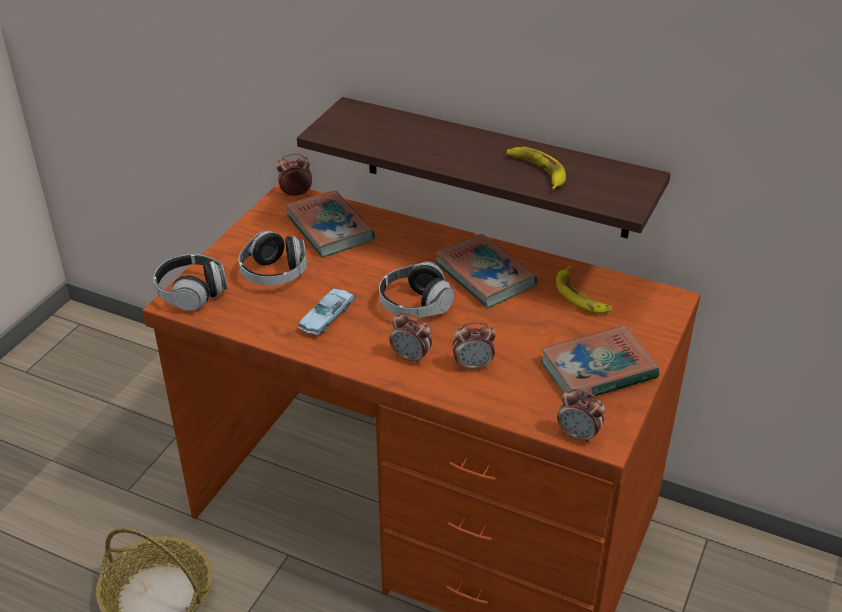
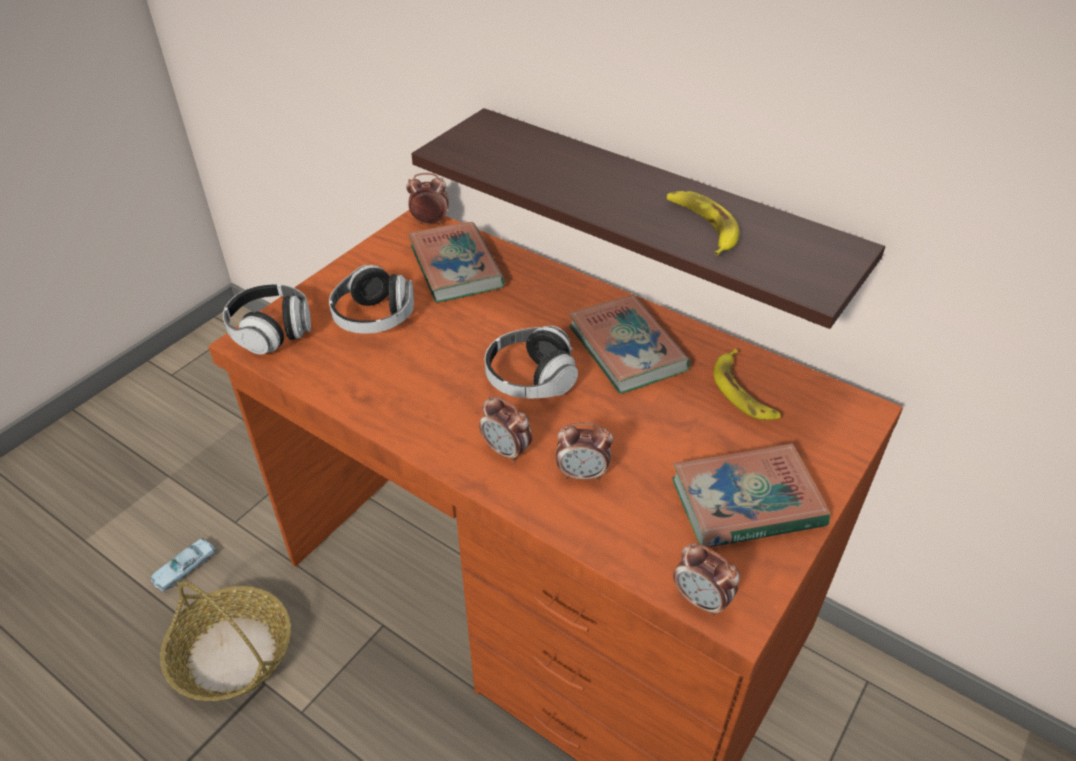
camera: 10 degrees right, 5 degrees up
blue toy car [297,288,356,335] -> blue toy car moved to [150,538,217,592]

